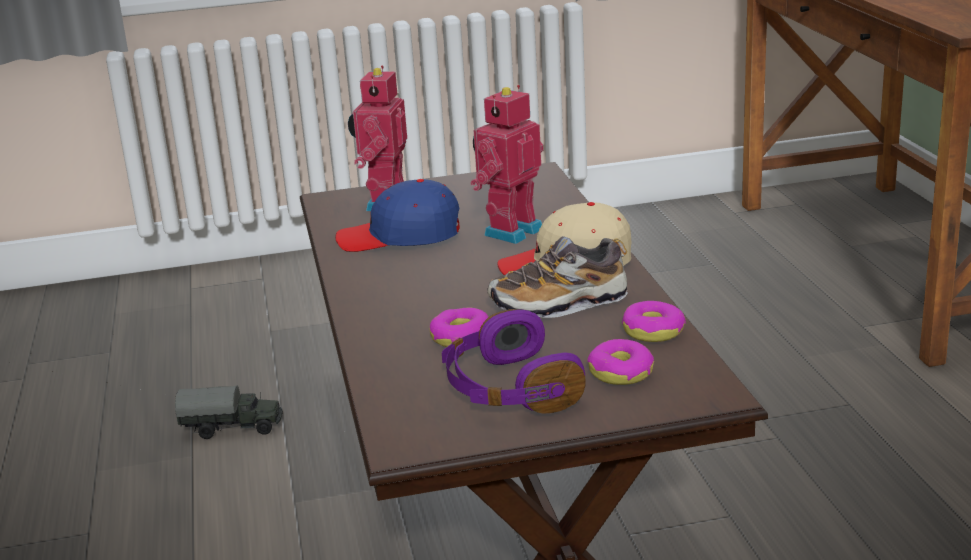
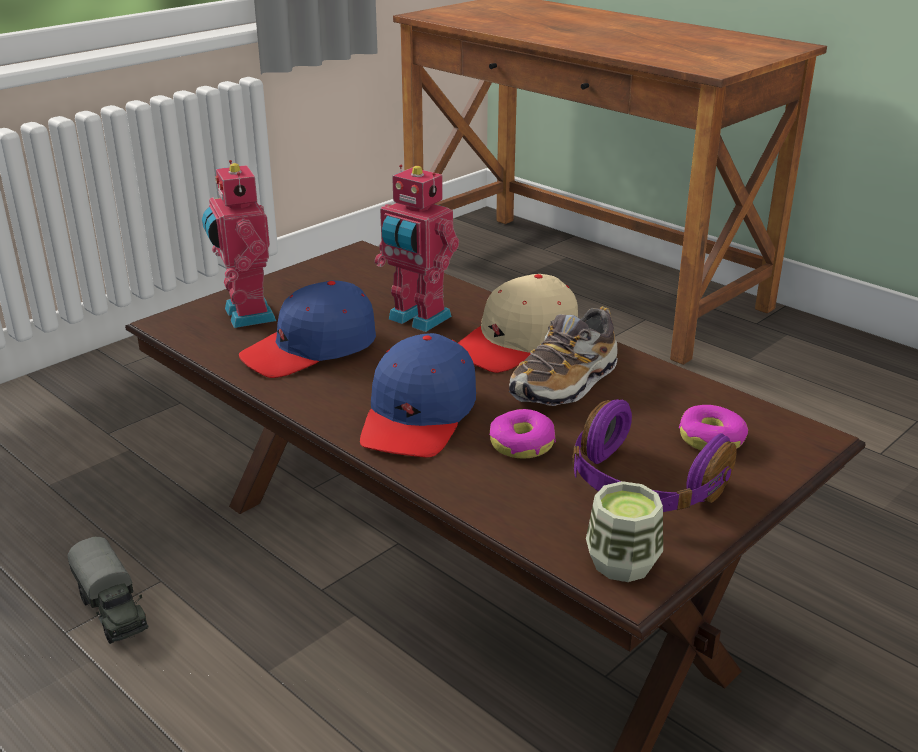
camera: 35 degrees left, 5 degrees up
toy truck [175,386,283,439] -> toy truck turned 90 degrees clockwise [68,537,149,644]
toy robot [470,85,543,244] -> toy robot turned 60 degrees counterclockwise [375,165,459,332]
donut [622,301,686,342] -> none
none -> blue cap [360,333,476,458]
none -> cup [586,481,663,582]

